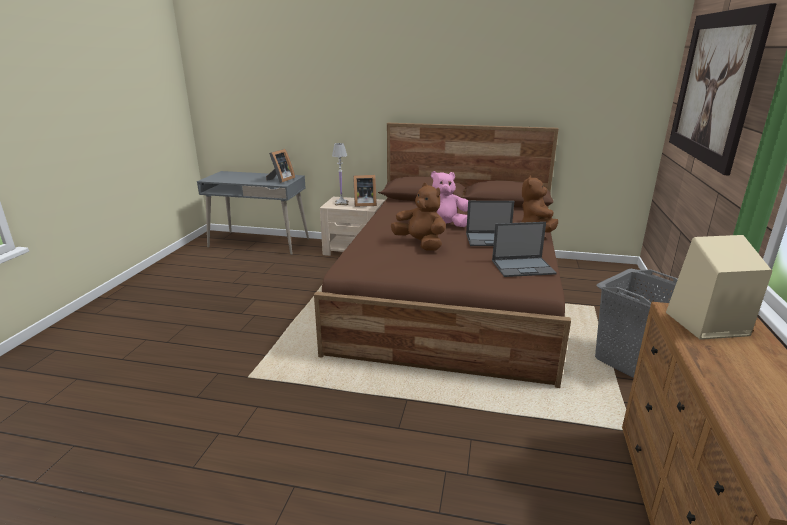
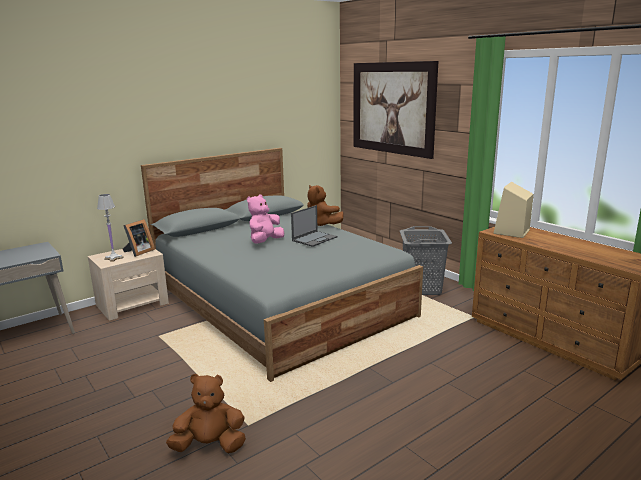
camera: 50 degrees left, 5 degrees down
picture frame [266,149,295,183] -> none
brown bed [314,123,571,388] -> grey bed [141,148,423,382]
brown plush toy [391,183,446,251] -> brown plush toy moved to [166,374,246,453]
laptop [492,222,557,277] -> none

